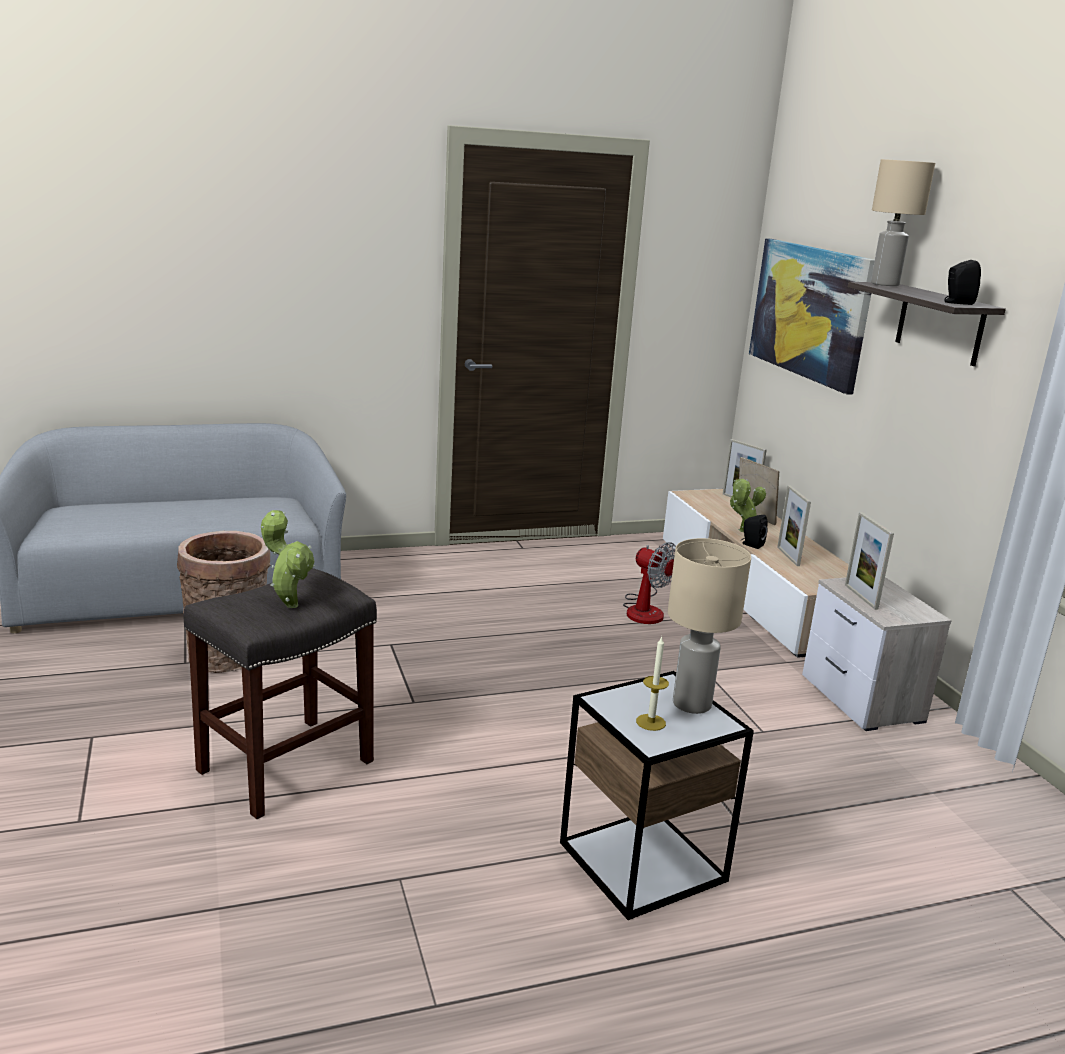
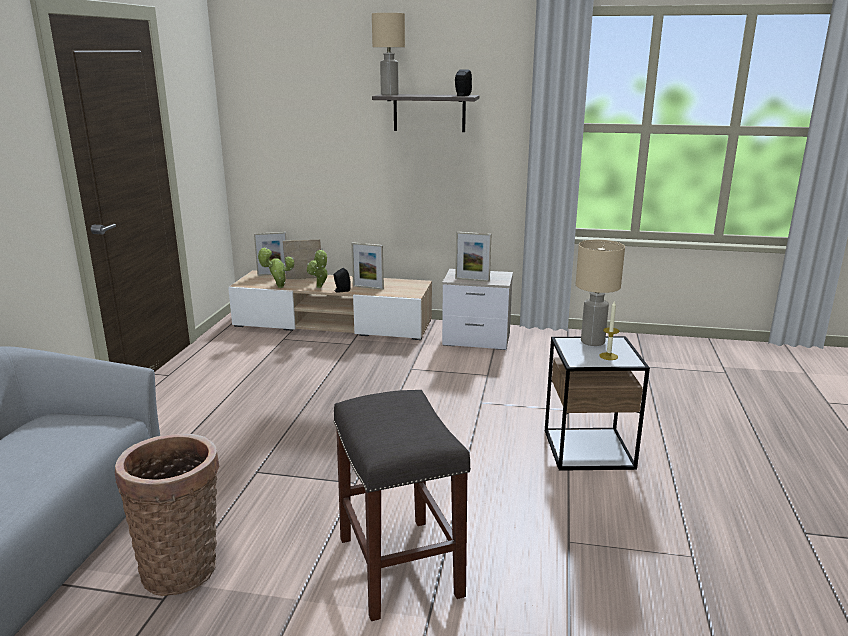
camera: 60 degrees left, 0 degrees up
potted plant [261,510,315,608] -> potted plant moved to [257,248,294,288]
fan [623,542,676,624] -> none
picture [749,238,875,394] -> none

